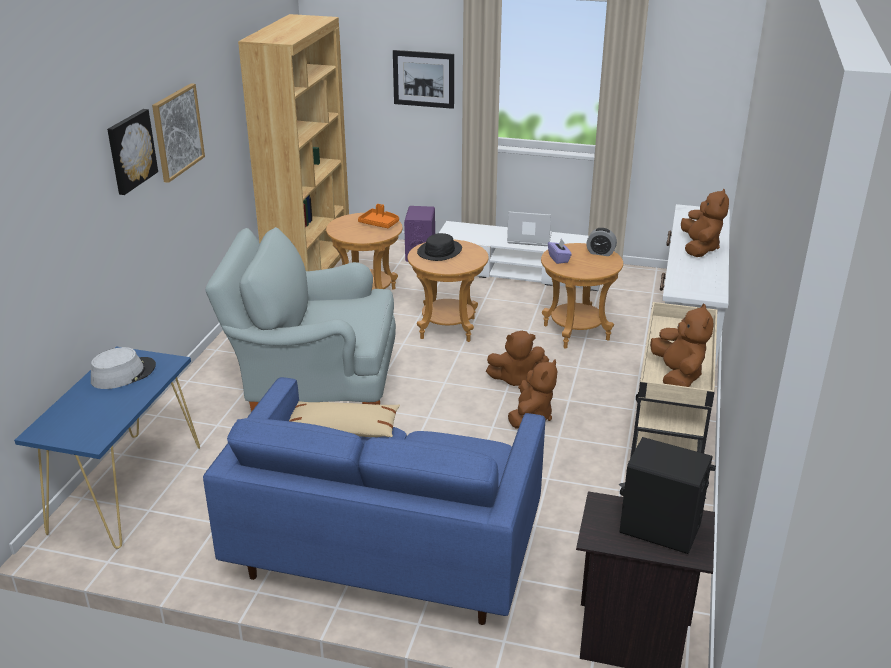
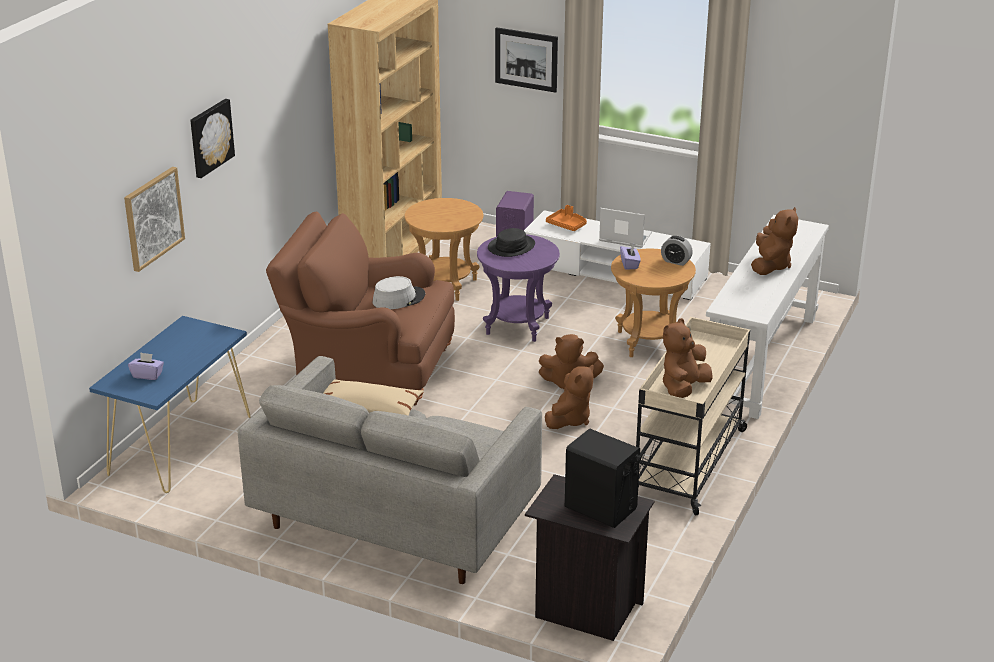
camera: 10 degrees right, 0 degrees up
grey hat [91,347,156,389] -> grey hat moved to [373,276,425,309]
picture [152,83,205,183] -> picture moved to [124,167,185,272]
blue sofa [203,377,545,625] -> grey sofa [238,356,542,584]
grey armchair [205,227,396,412] -> brown armchair [266,212,455,406]
orange tray [358,204,399,228] -> orange tray moved to [546,205,587,231]
brown side table [408,239,489,342] -> purple side table [477,234,560,342]
brown plush toy [650,303,714,387] -> brown plush toy turned 150 degrees counterclockwise [663,318,713,398]
none -> purple tissue box [128,352,164,380]

